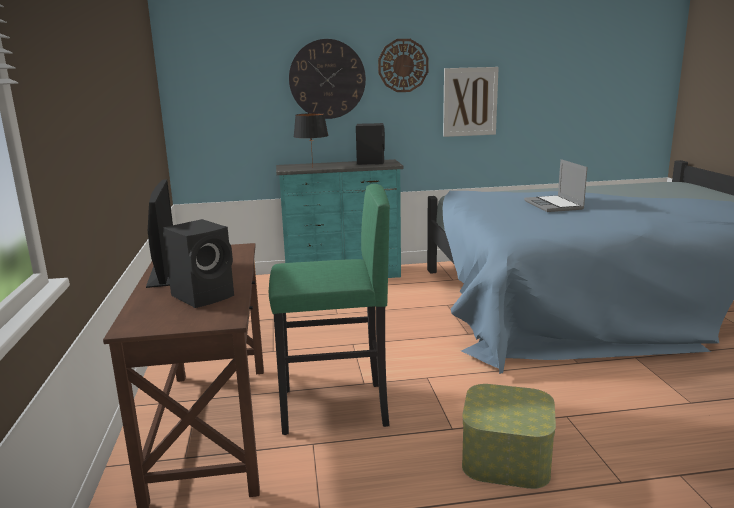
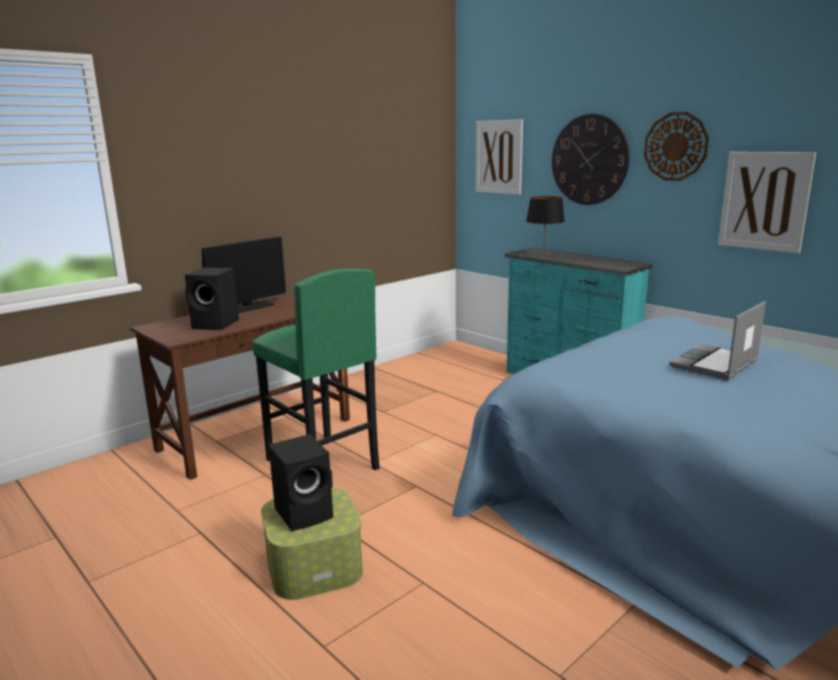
camera: 55 degrees right, 0 degrees up
black speaker [356,123,385,165] -> black speaker moved to [269,434,333,531]
none -> picture [475,119,523,195]

